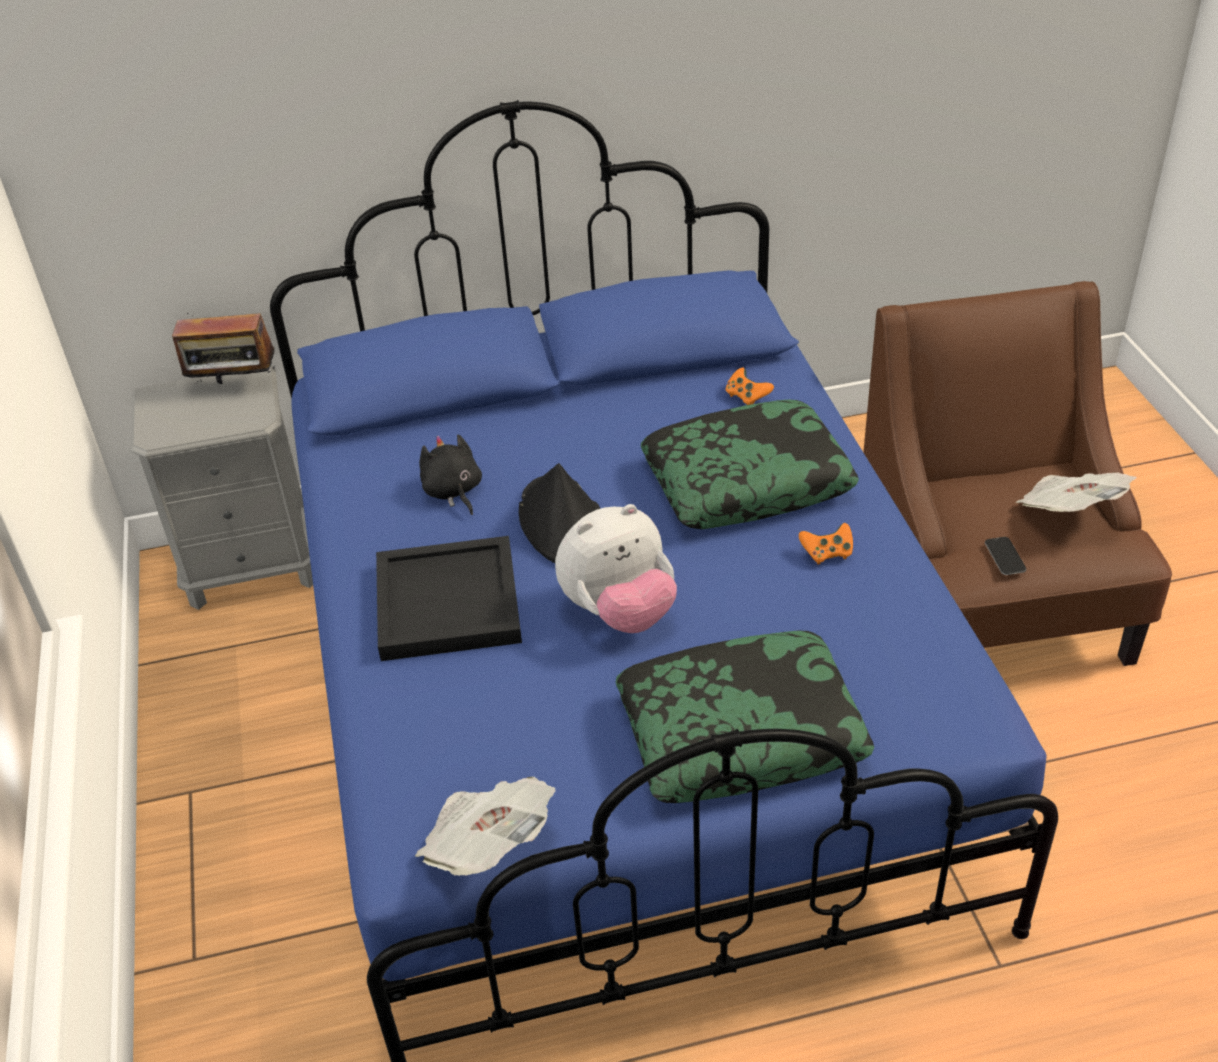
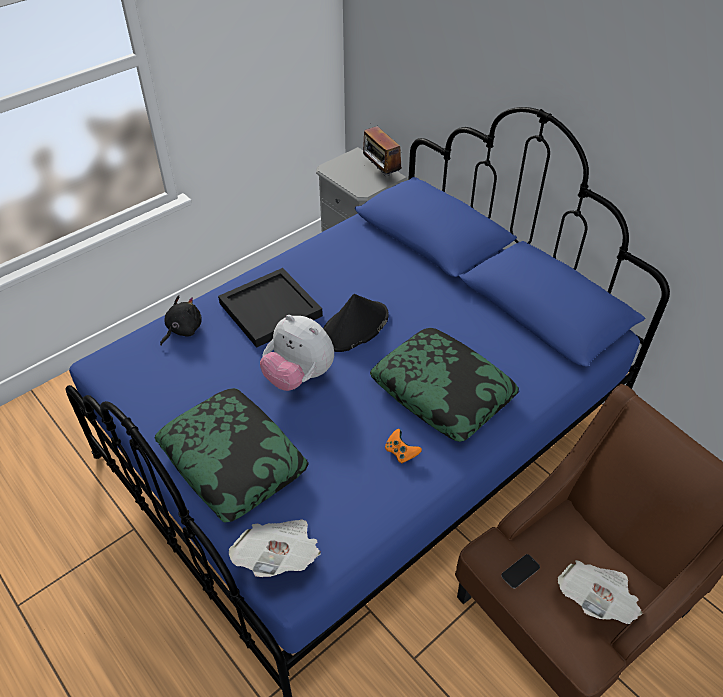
camera: 60 degrees right, 5 degrees up
newspaper [415,777,555,876] -> newspaper moved to [228,519,321,577]
black plush toy [419,434,482,515] -> black plush toy moved to [160,295,202,346]
orange game controller [725,367,774,405] -> none

